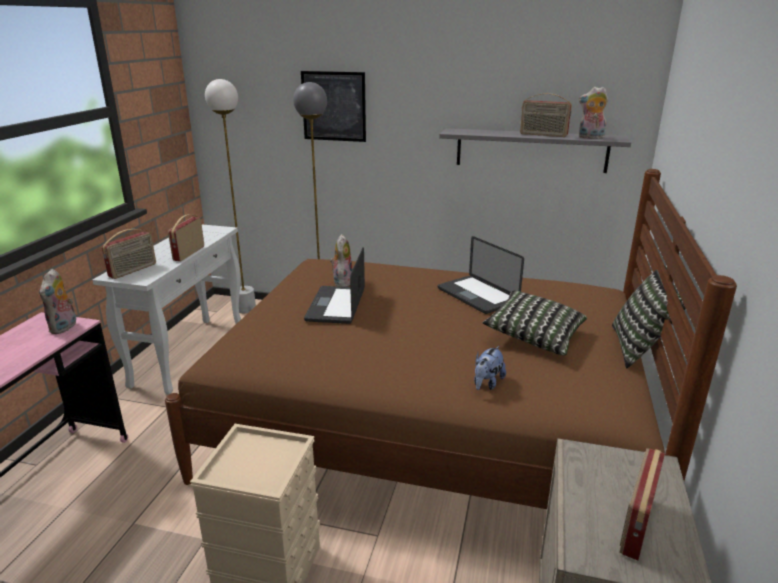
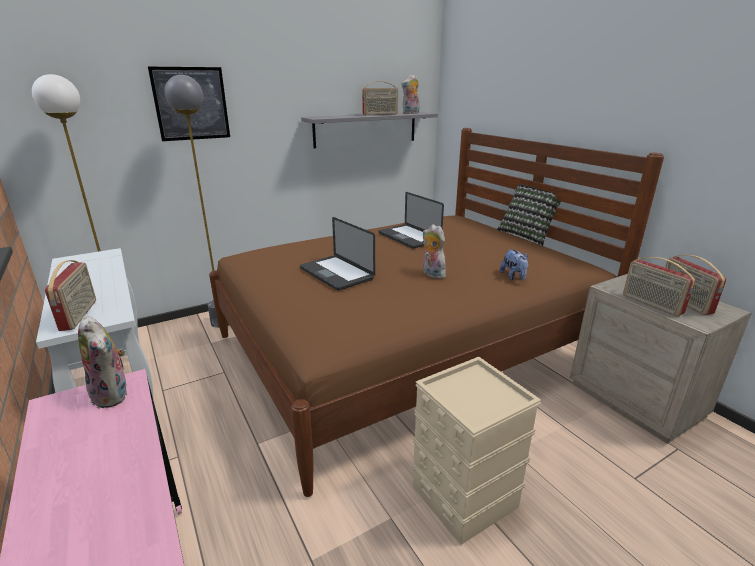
camera: 45 degrees left, 0 degrees up
radio [168,214,204,261] -> radio moved to [623,257,696,316]
plush toy [330,234,353,287] -> plush toy moved to [422,224,446,279]
laptop [438,236,524,314] -> laptop turned 45 degrees clockwise [378,192,444,249]
pillow [483,291,587,356] -> none

